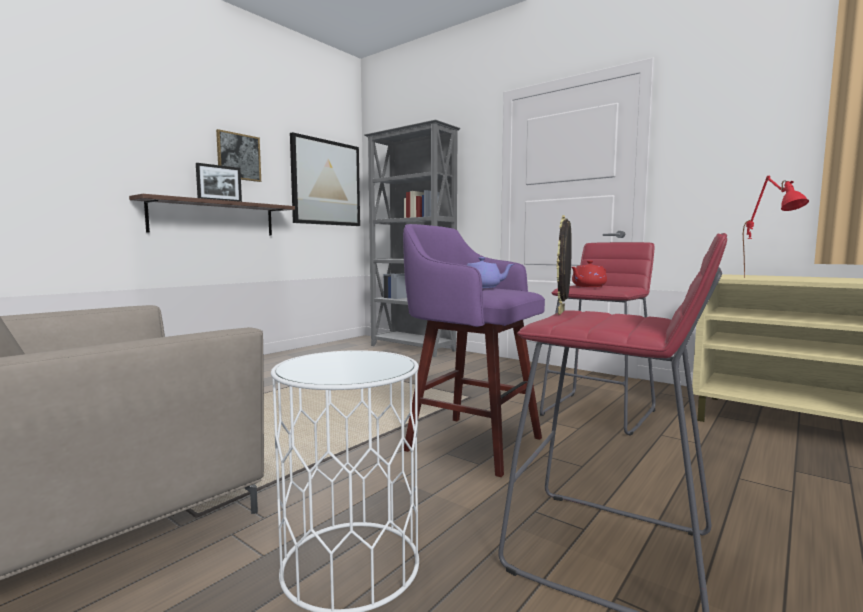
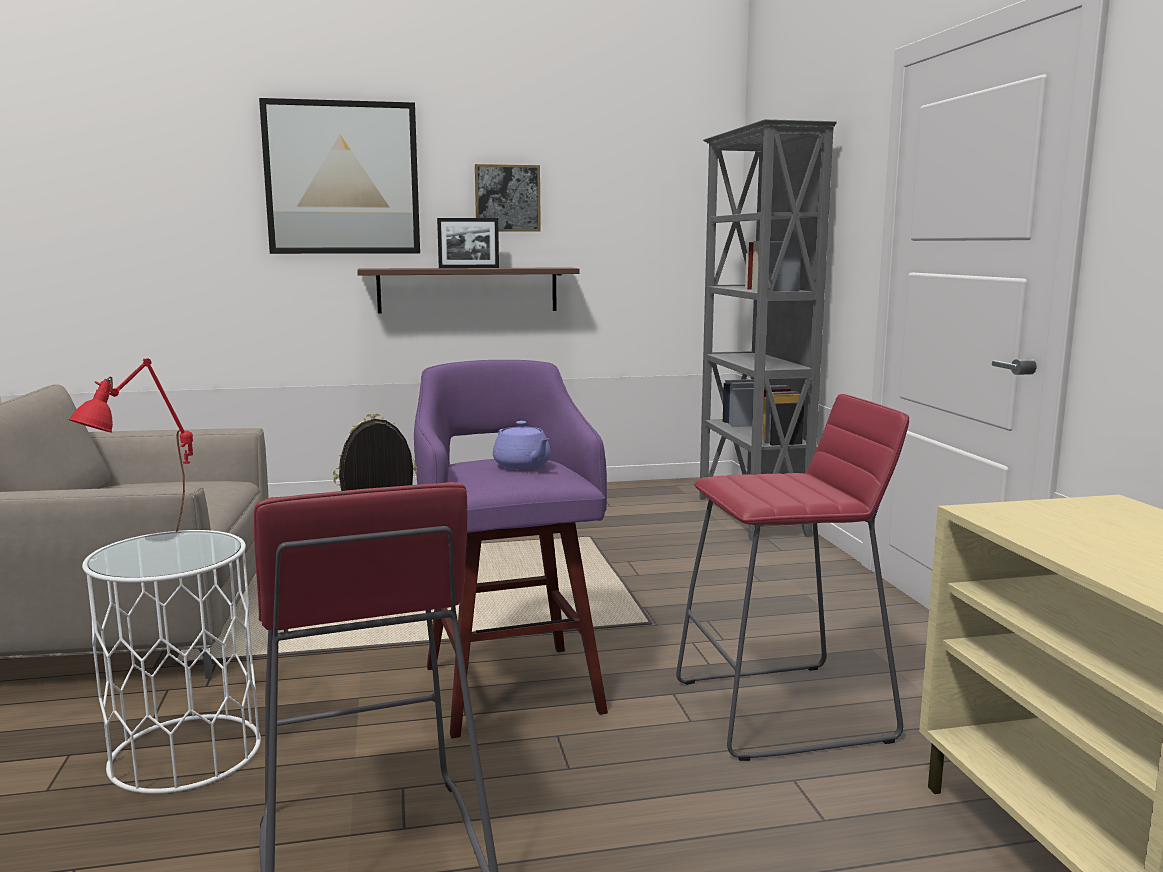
camera: 40 degrees right, 5 degrees up
picture [290,132,360,226] -> picture moved to [259,98,420,254]
red teapot [571,260,607,287] -> none
red table lamp [743,175,809,278] -> red table lamp moved to [68,358,193,532]

